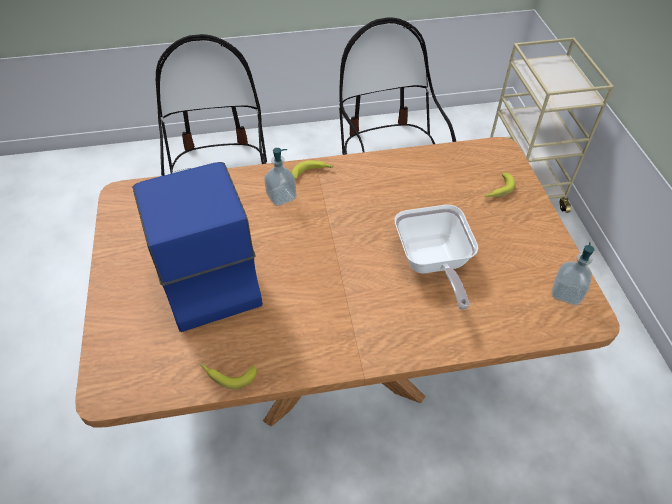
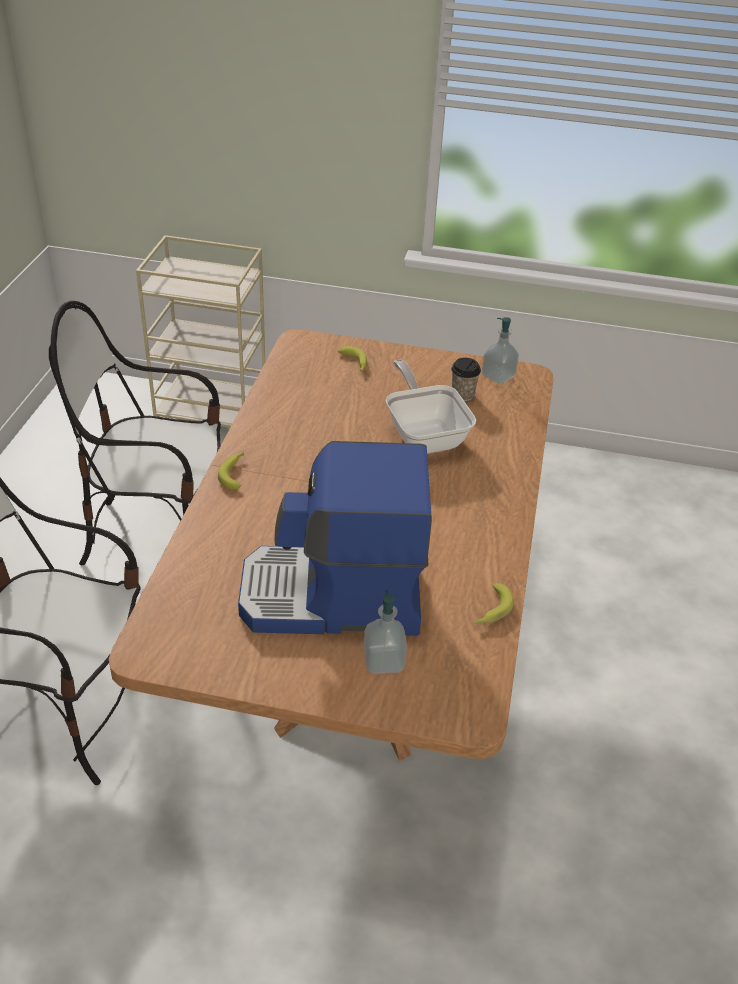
camera: 70 degrees left, 10 degrees down
soap dispenser [264,148,296,206] -> soap dispenser moved to [364,590,407,674]
frying pan [394,205,478,310] -> frying pan turned 120 degrees counterclockwise [386,359,476,454]
none -> cup [451,358,481,401]

